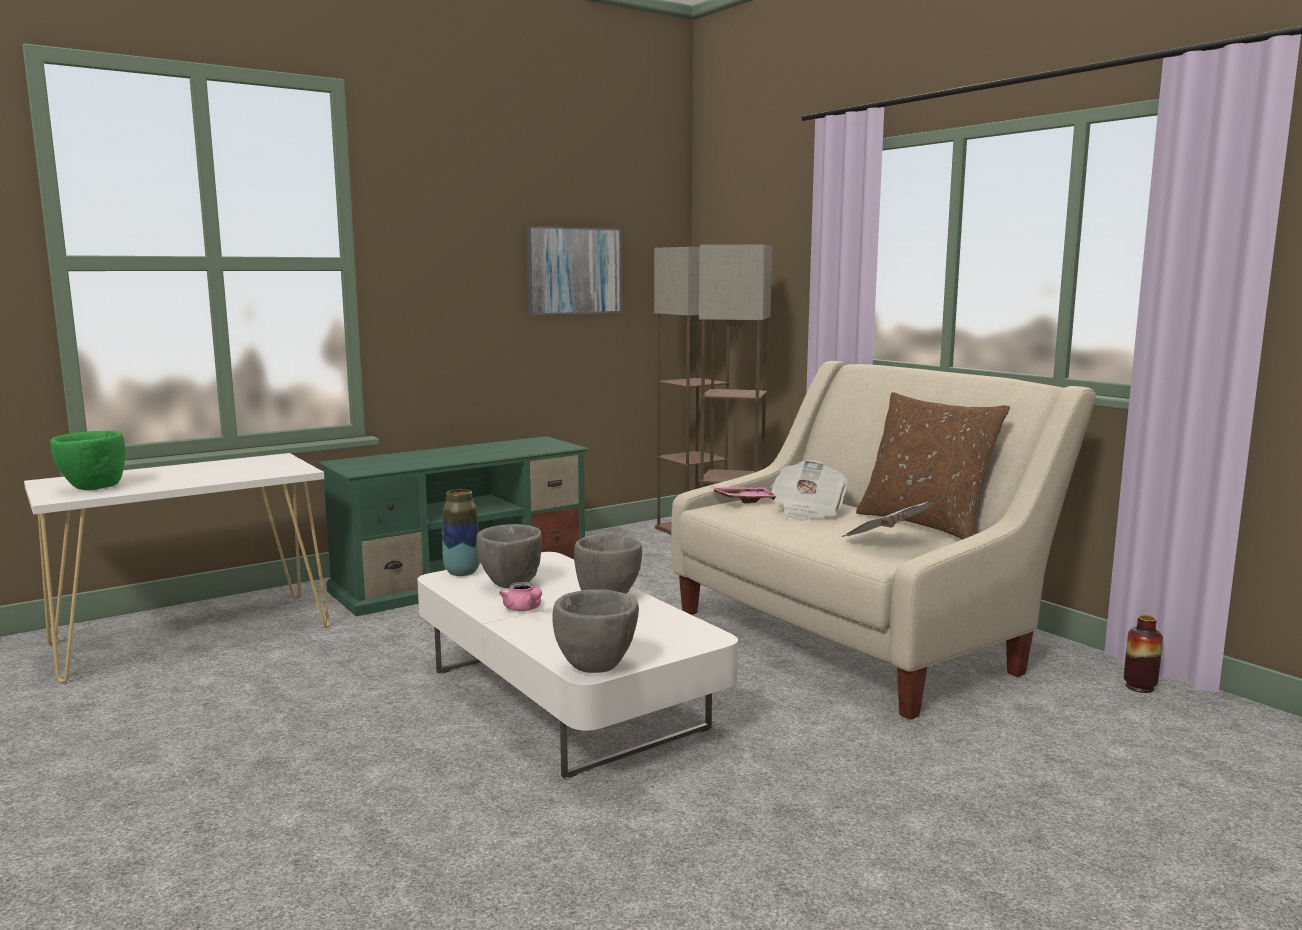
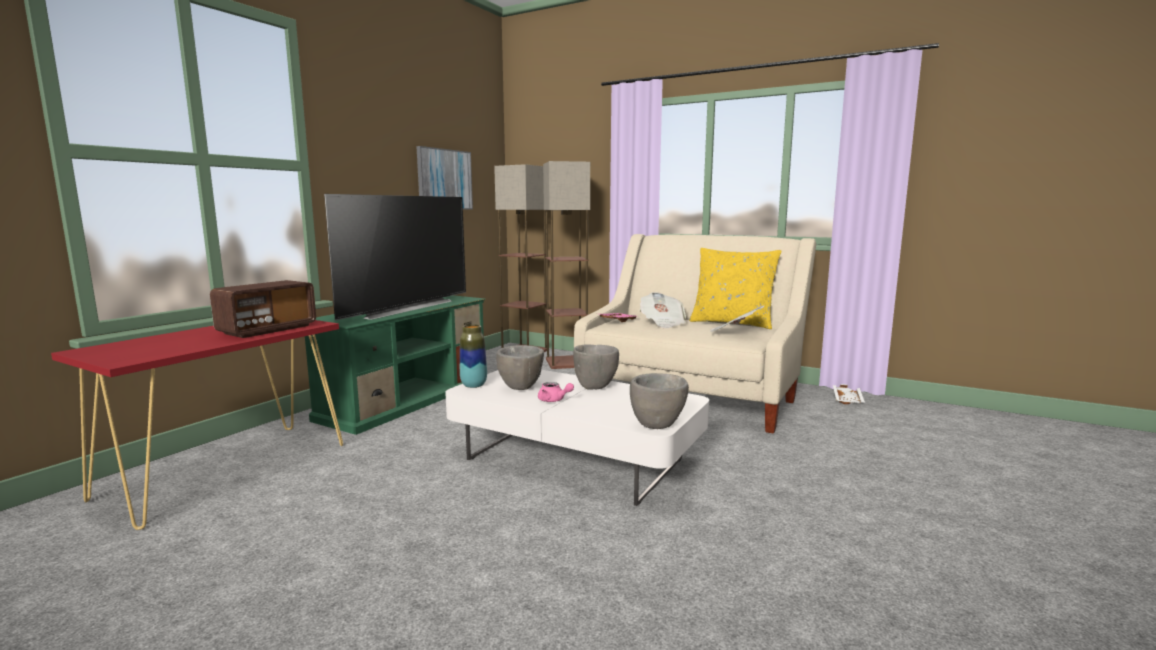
camera: 25 degrees left, 0 degrees up
white console table [24,453,330,683] -> red console table [51,320,343,530]
green bowl [50,431,125,490] -> none
brown pillow [856,392,1010,539] -> yellow pillow [689,248,781,329]
vase [1124,615,1163,693] -> white tray [833,384,865,404]
none -> radio [210,280,316,338]
none -> television [324,194,466,320]

